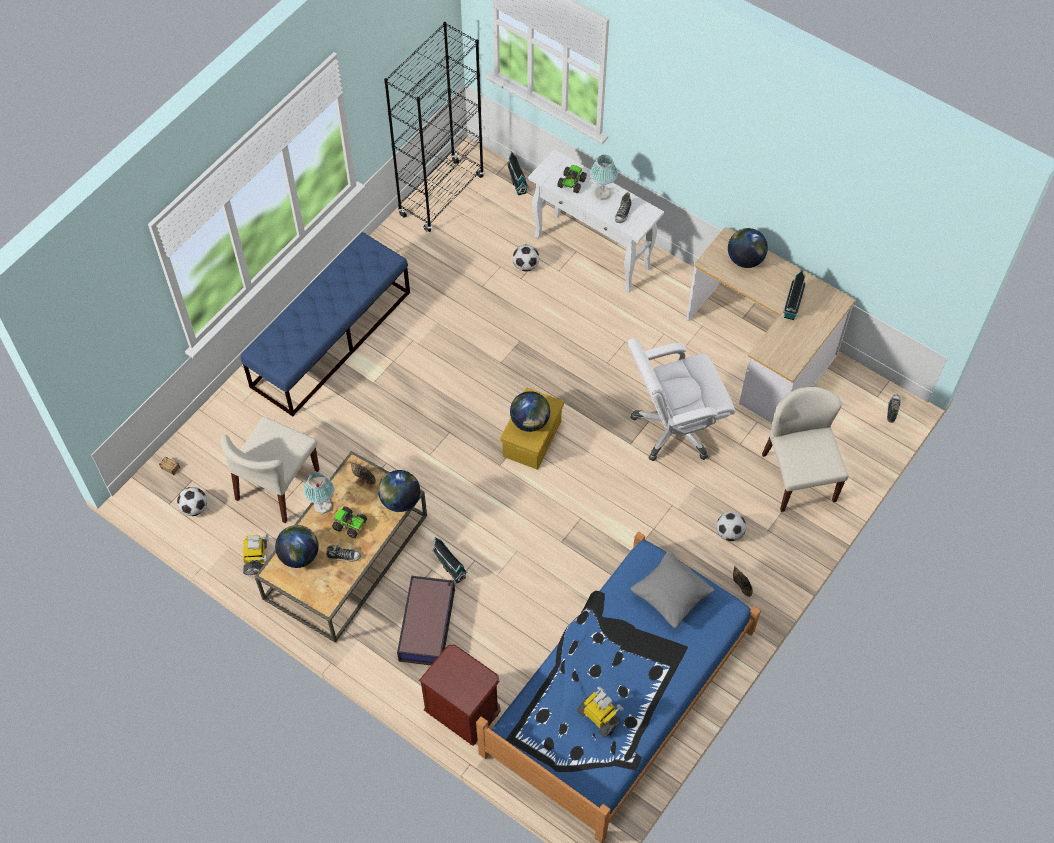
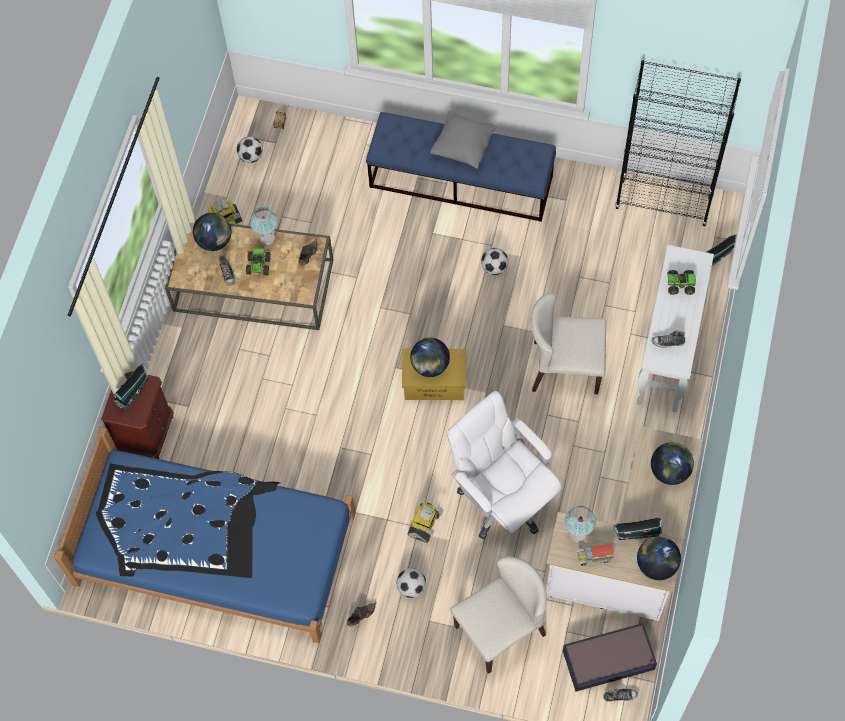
camera: 70 degrees right, 5 degrees up
beige chair [220,417,320,523] -> beige chair moved to [531,293,606,394]
globe [378,470,420,512] -> globe moved to [637,536,681,580]
storage box [397,576,455,665] -> storage box moved to [563,623,657,692]
toy house [432,537,467,583] -> toy house moved to [113,363,148,410]
football [513,245,539,271] -> football moved to [481,248,508,275]
toy robot [577,686,624,738] -> toy robot moved to [407,502,444,543]
table lamp [590,155,618,200] -> table lamp moved to [564,505,596,542]
grey pillow [630,551,714,628] -> grey pillow moved to [430,111,497,169]
none -> toy truck [577,543,614,566]

